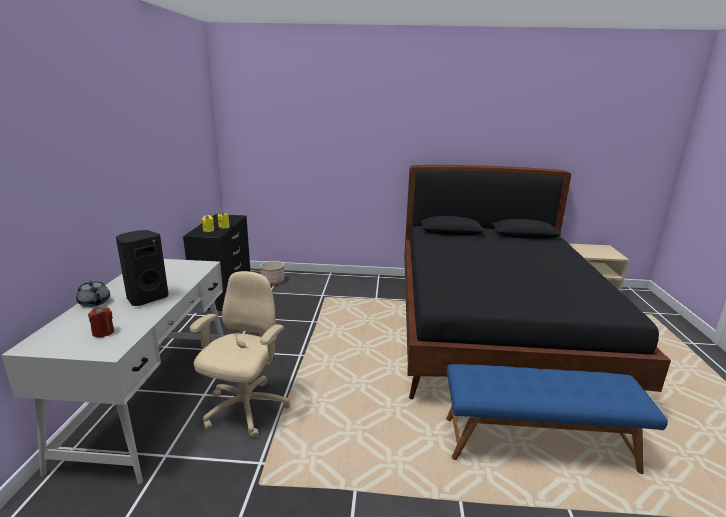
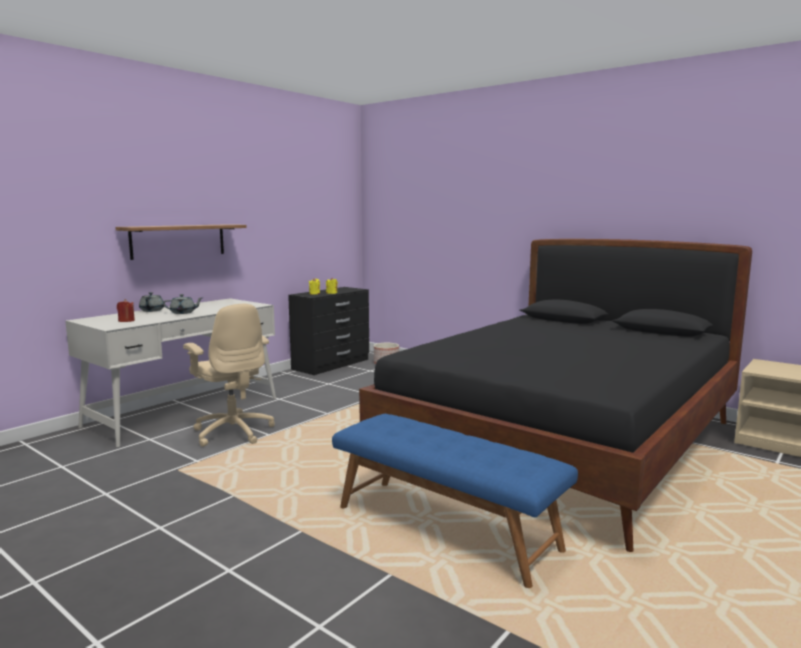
camera: 35 degrees right, 10 degrees down
black speaker [116,230,169,306] -> grey teapot [163,294,202,314]
beige office chair [190,271,290,438] -> beige office chair turned 90 degrees clockwise [183,304,275,447]
none -> shelf [115,224,247,260]

